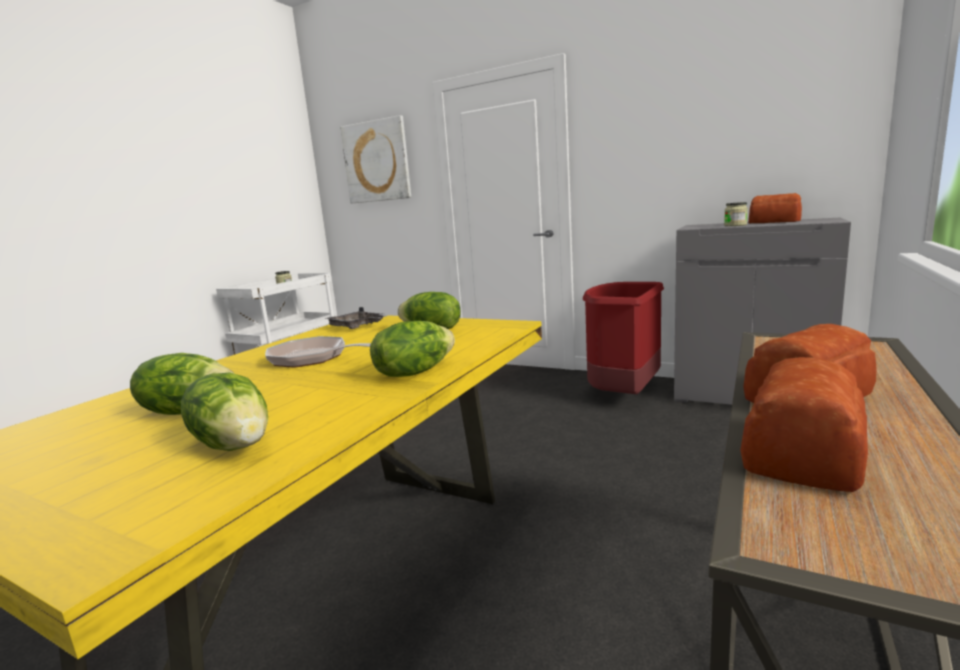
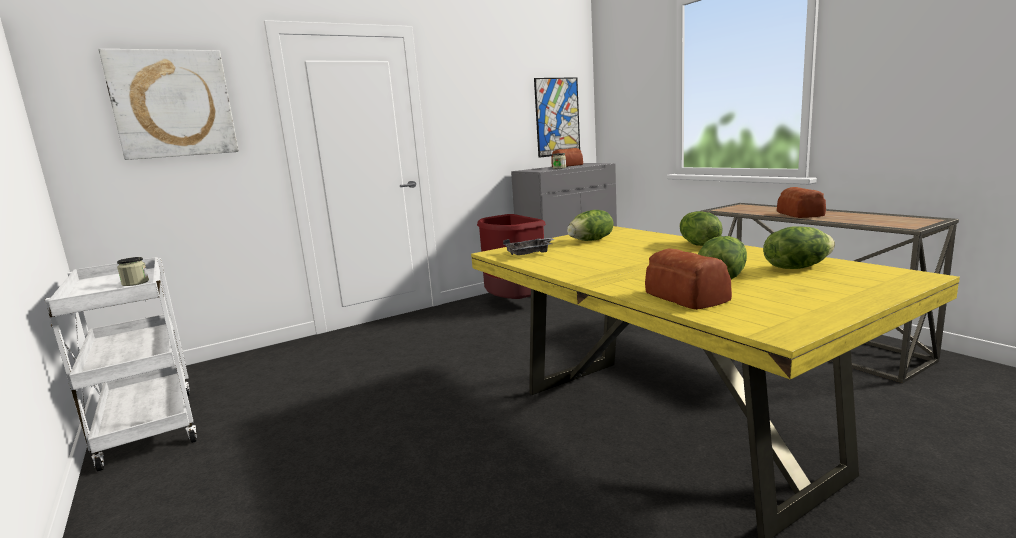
camera: 60 degrees left, 0 degrees up
frying pan [265,336,371,368] -> none
bread [740,357,868,492] -> bread moved to [645,248,732,310]
none -> picture [534,77,580,158]

